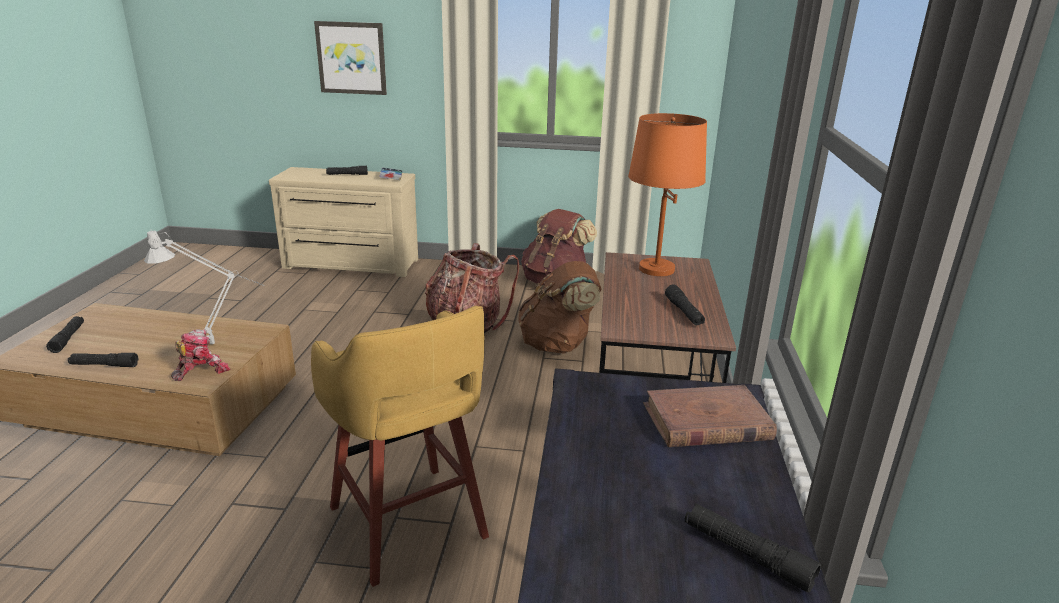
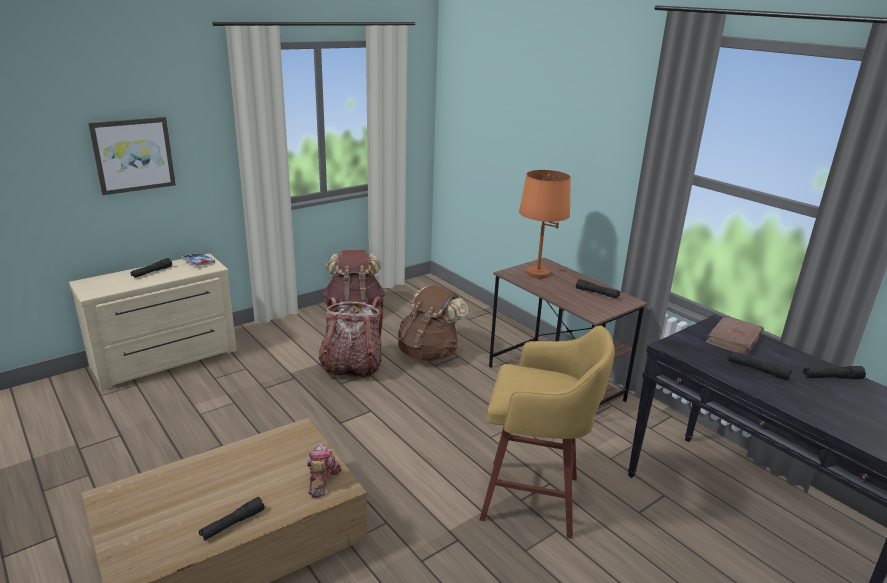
camera: 45 degrees left, 0 degrees up
black flashlight [46,316,84,353] -> black flashlight moved to [727,352,792,381]
grey table lamp [144,231,264,344] -> none

